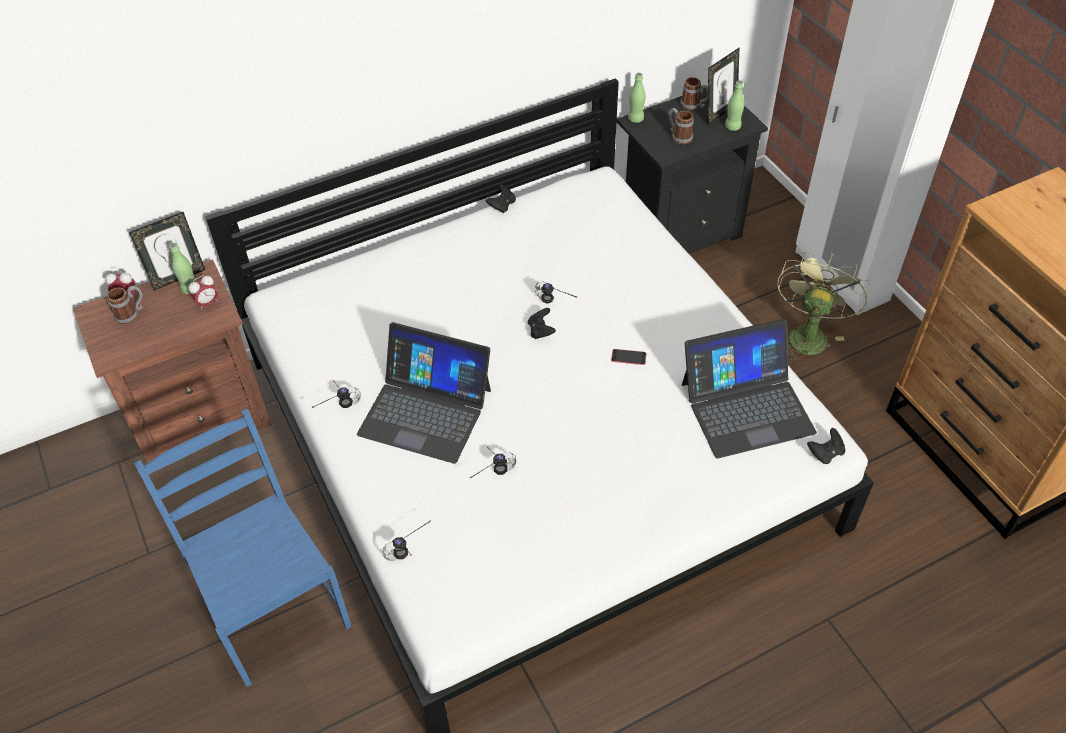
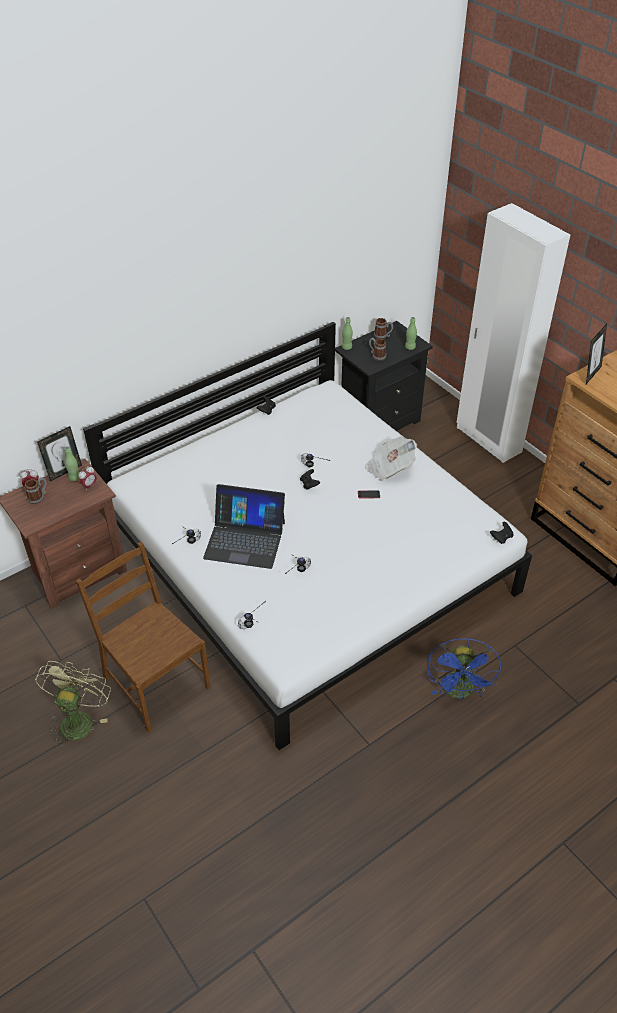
camera: 10 degrees left, 5 degrees down
blue chair [134,409,352,687] -> brown chair [76,542,211,733]
laptop [682,319,817,458] -> none
picture frame [708,47,740,125] -> picture frame moved to [586,324,607,384]
green fan [777,252,869,360] -> green fan moved to [35,661,111,747]
none -> newspaper [365,436,417,481]
none -> blue fan [427,638,501,699]

